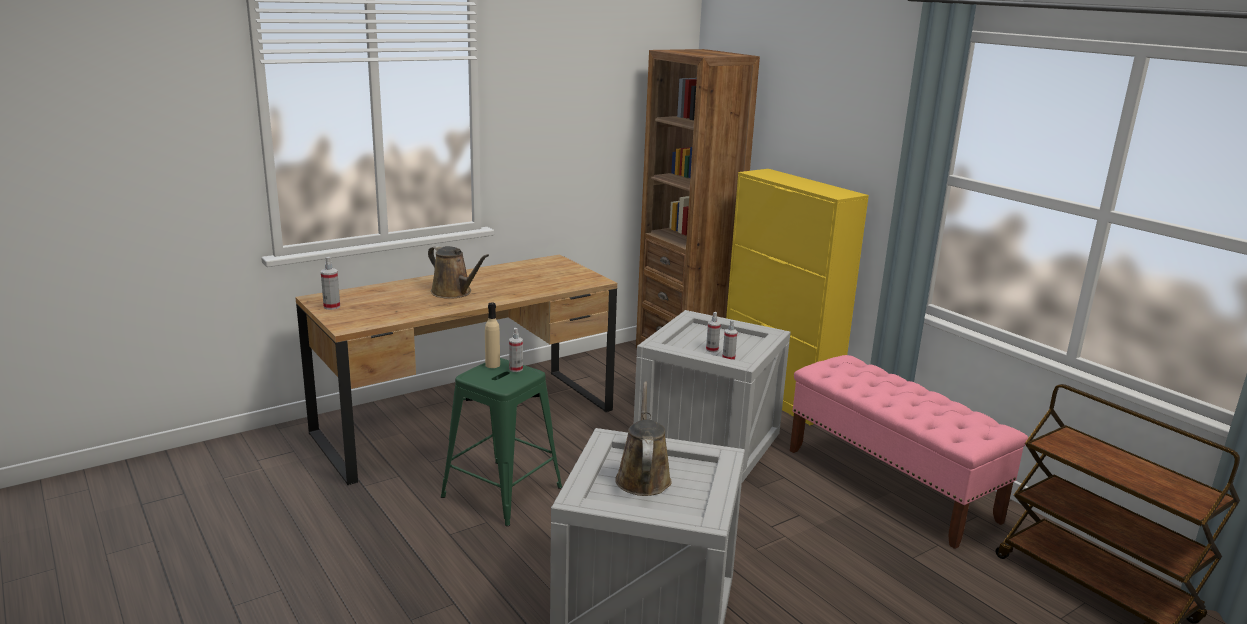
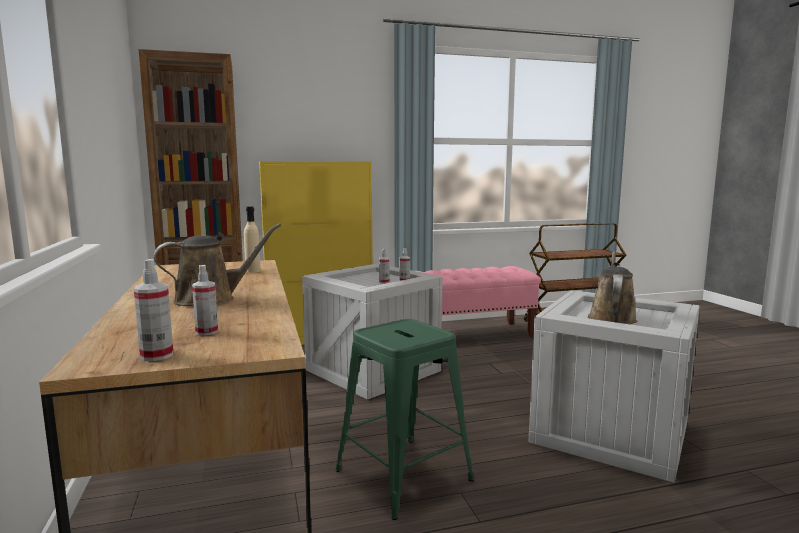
camera: 70 degrees left, 10 degrees down
beige bottle [485,302,500,368] -> beige bottle moved to [244,206,261,273]
spray bottle [509,328,523,372] -> spray bottle moved to [192,265,218,336]
brown watering can [615,382,672,496] -> brown watering can turned 90 degrees clockwise [588,251,637,324]

